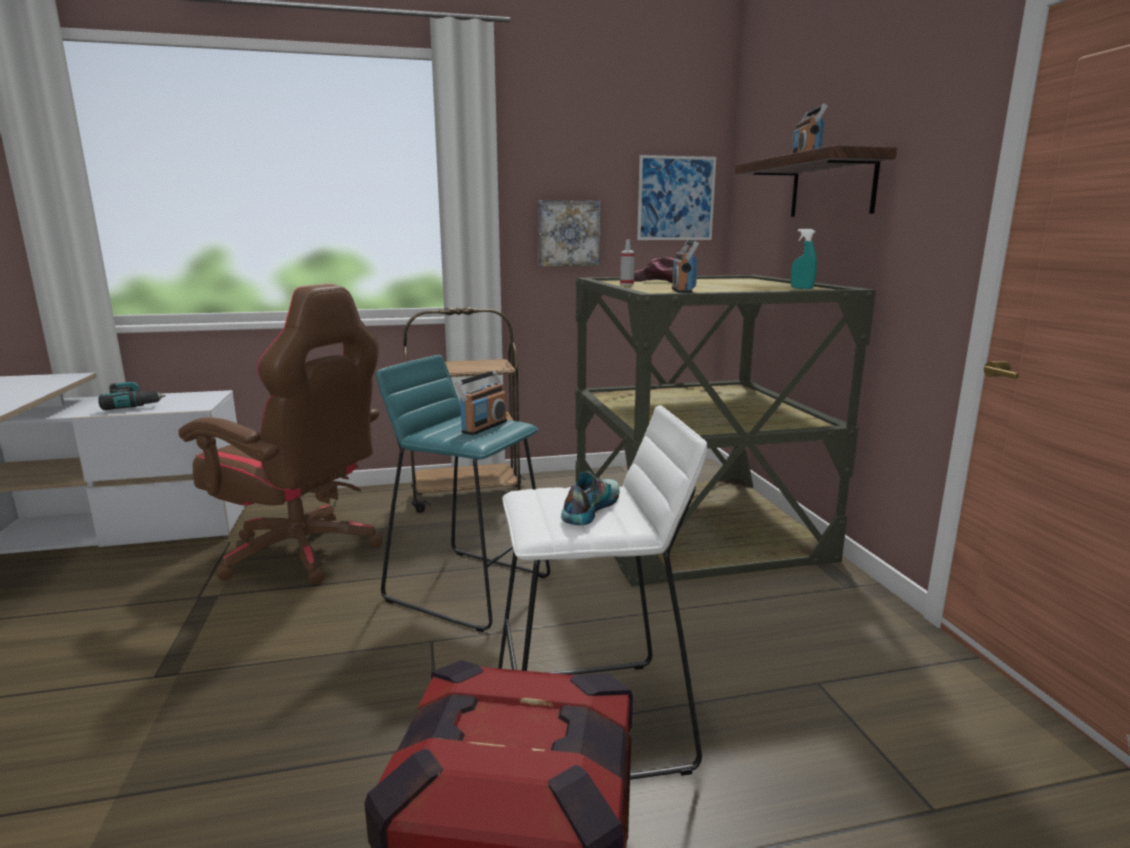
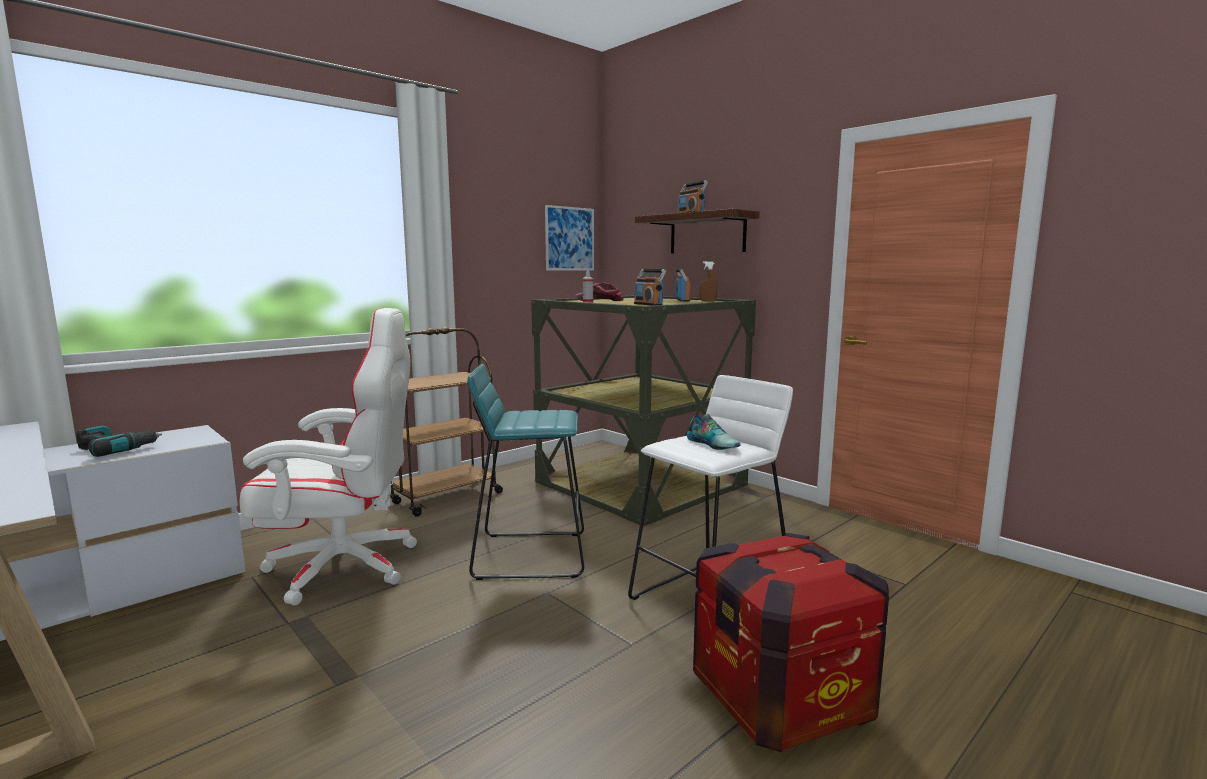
camera: 30 degrees left, 5 degrees down
brown office chair [178,284,382,584] -> white office chair [239,307,417,606]
radio [455,371,507,435] -> radio moved to [675,269,691,302]
picture [538,200,601,266] -> none
shoe [561,471,620,525] -> shoe turned 150 degrees clockwise [687,414,741,450]
turquoise spray bottle [791,229,817,289] -> brown spray bottle [700,261,717,302]

